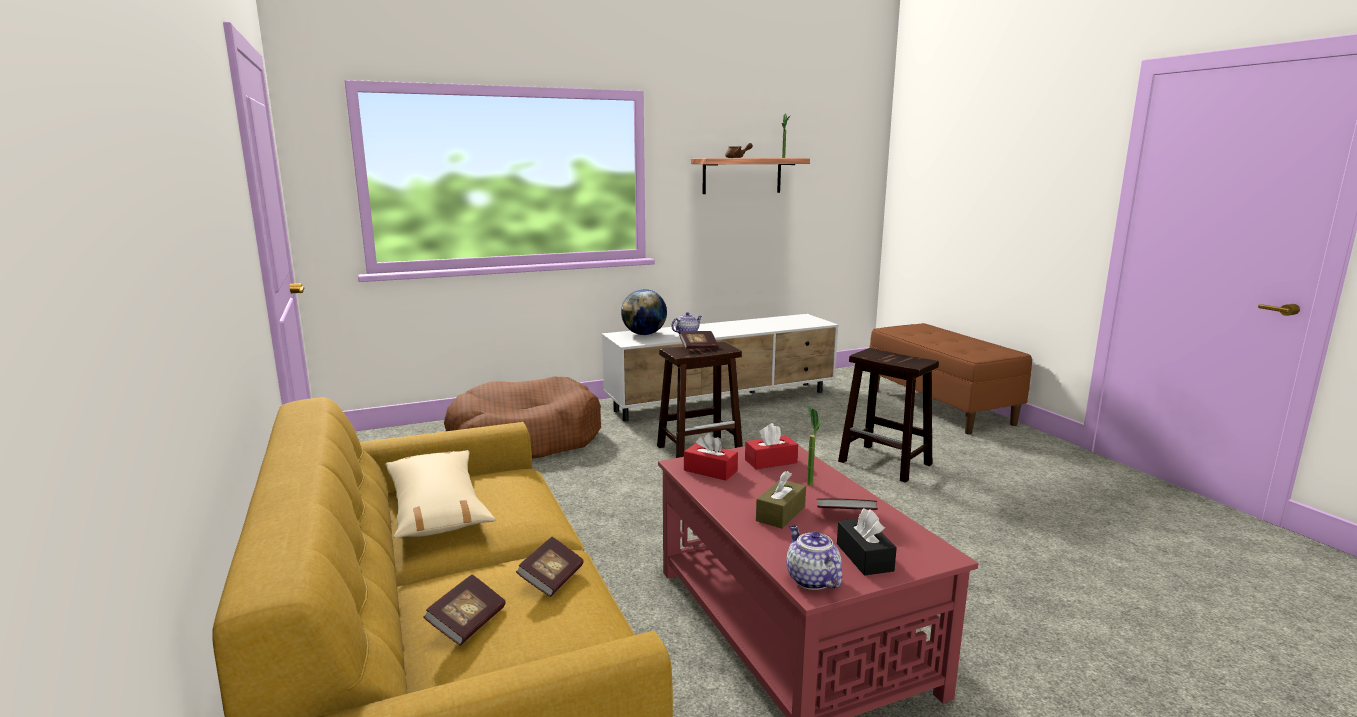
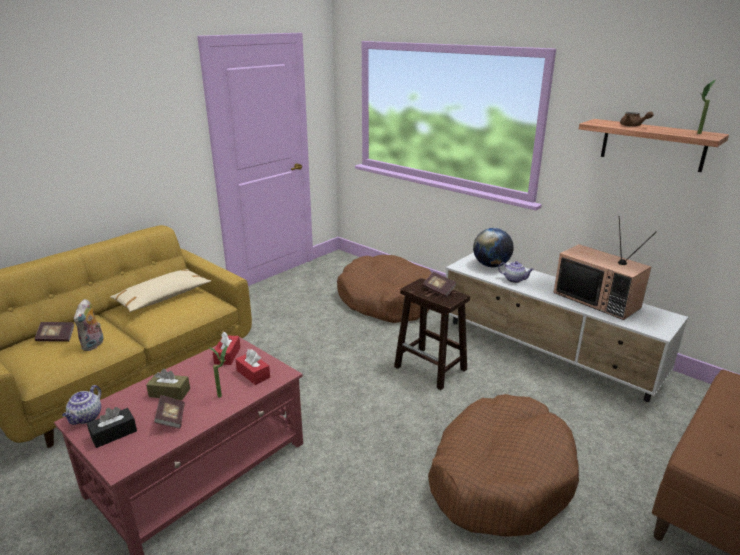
camera: 65 degrees right, 10 degrees up
book [516,537,584,597] -> plush toy [74,299,104,351]
teapot [786,525,842,590] -> teapot turned 150 degrees clockwise [62,385,101,425]
brown stool [838,348,939,483] -> brown dog bed [428,394,579,537]
none -> television [554,216,657,320]

